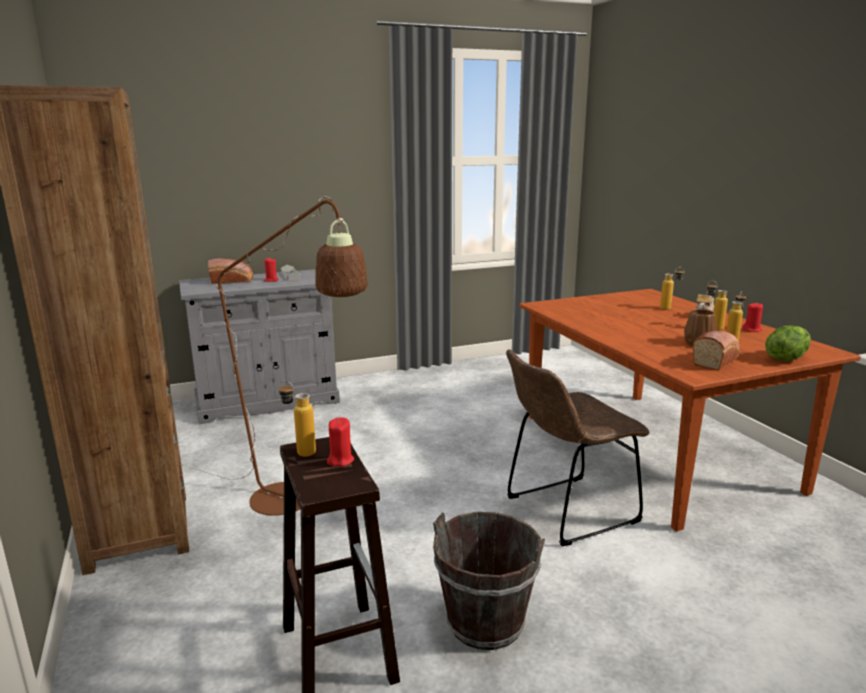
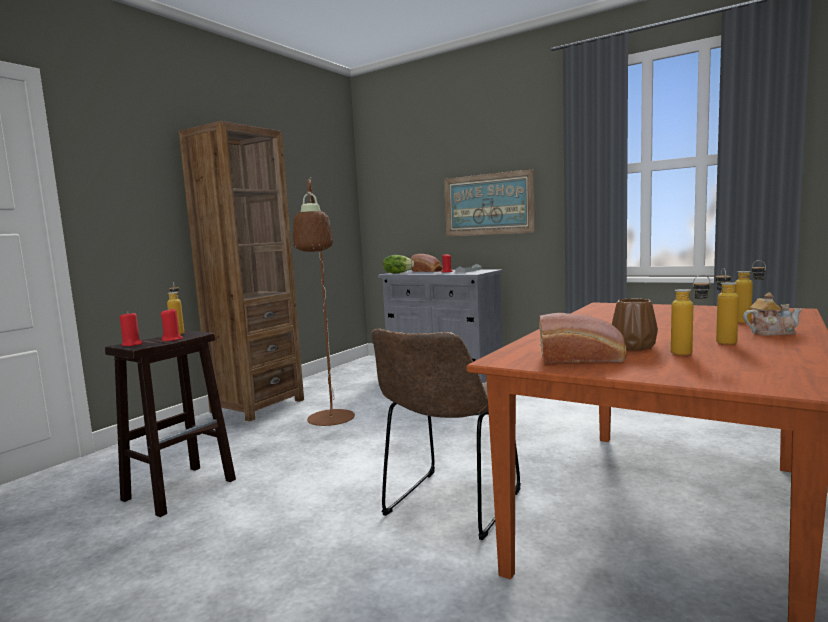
camera: 55 degrees right, 10 degrees down
brown bucket [433,512,545,650] -> none
brown chair [506,349,649,546] -> brown chair turned 90 degrees counterclockwise [372,329,521,540]
red candle [743,302,763,332] -> red candle moved to [120,311,142,346]
lettuce [765,325,811,361] -> lettuce moved to [383,255,414,273]
none -> picture [444,169,535,236]

